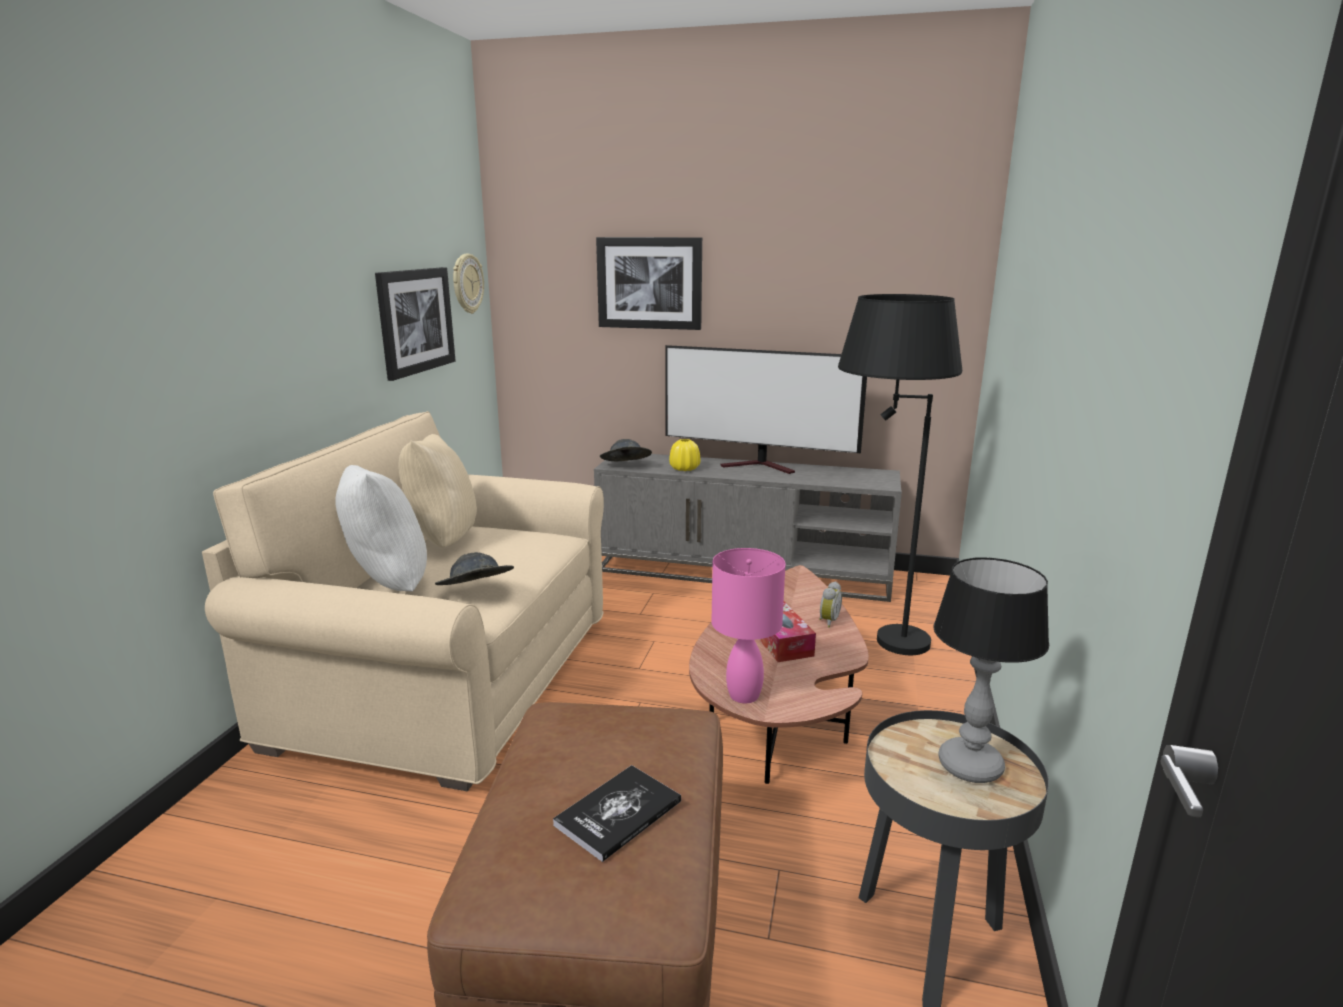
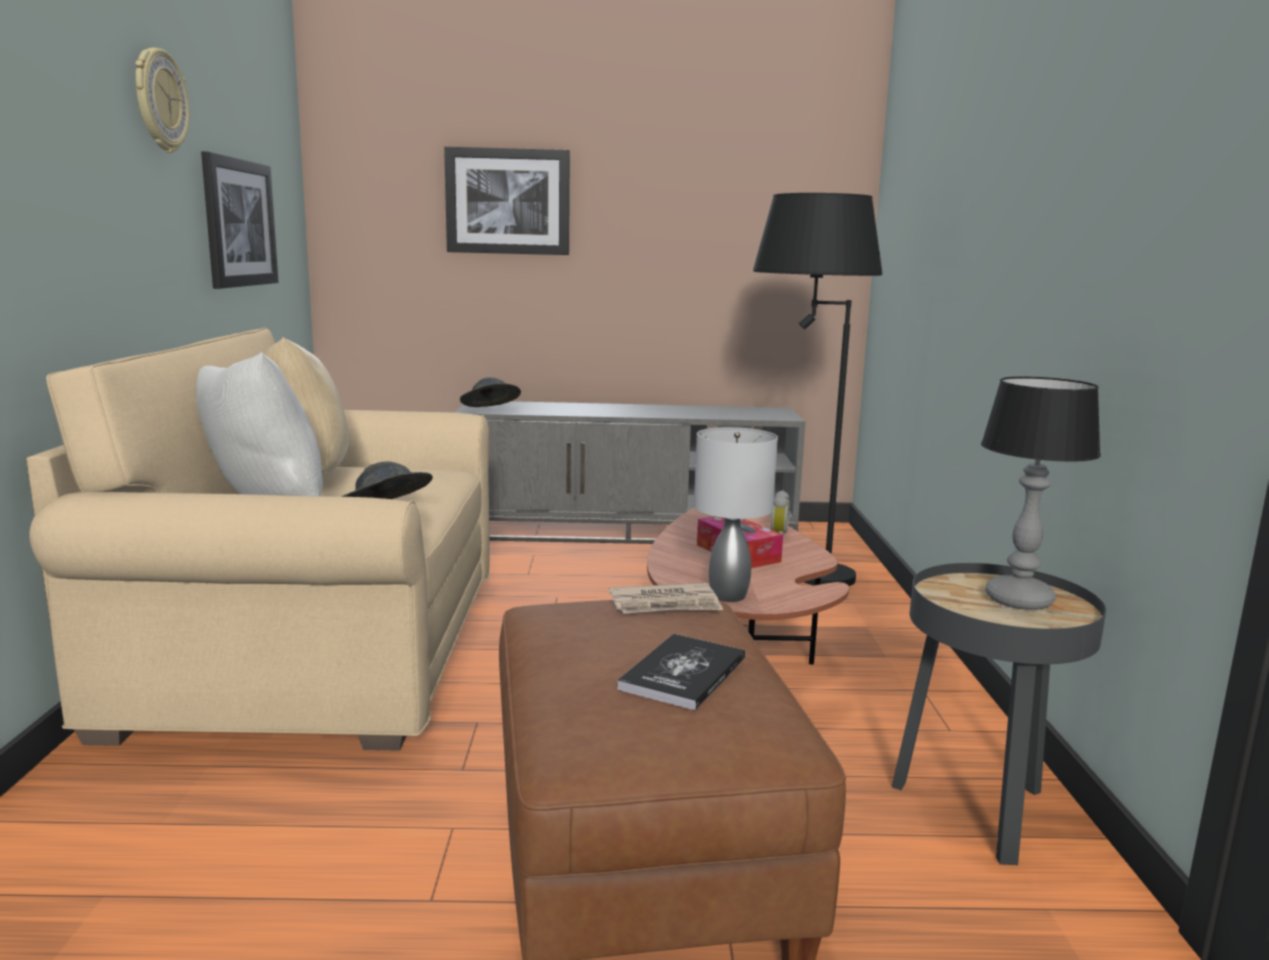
camera: 15 degrees left, 5 degrees down
wall clock [453,254,484,314] -> wall clock moved to [135,48,190,153]
television [665,345,867,474] -> none
yellow vase [669,439,700,471] -> none
pink table lamp [711,548,786,703] -> grey table lamp [694,427,778,602]
none -> newspaper [609,583,723,614]

